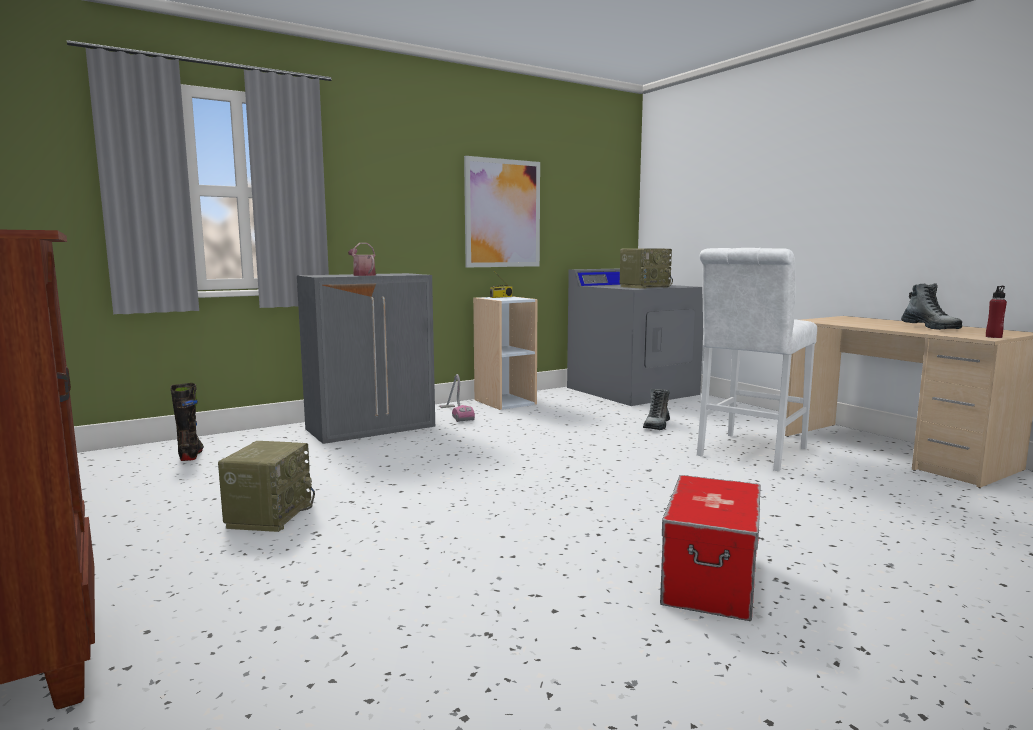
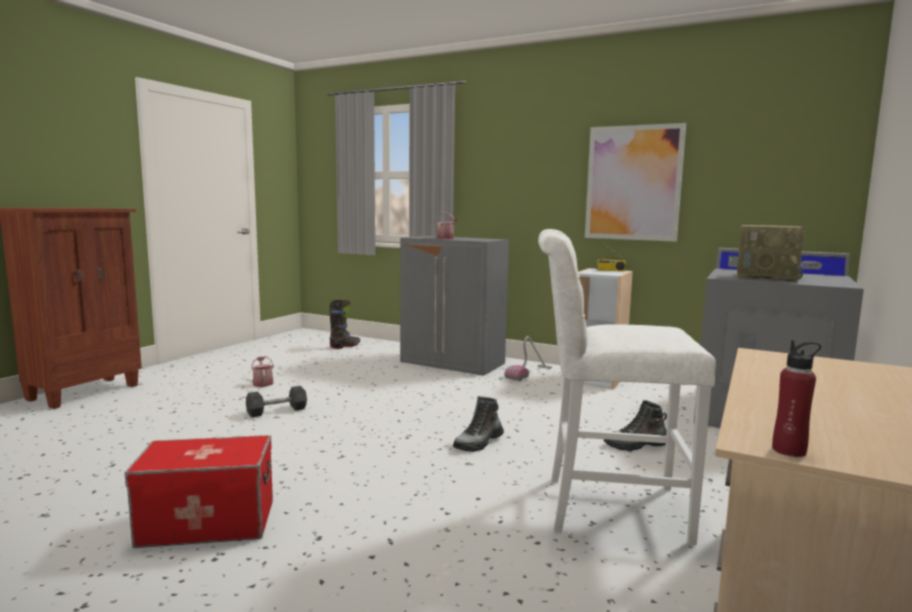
camera: 60 degrees right, 0 degrees up
radio [218,441,315,532] -> watering can [251,356,274,387]
boot [901,283,962,330] -> boot moved to [453,396,504,452]
none -> grey dumbbell [246,386,307,417]

